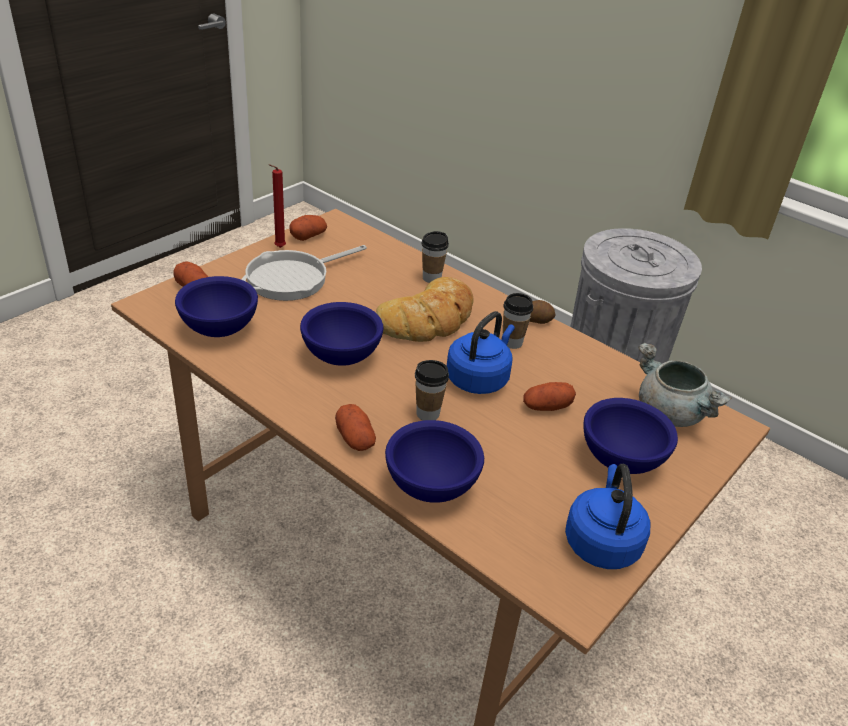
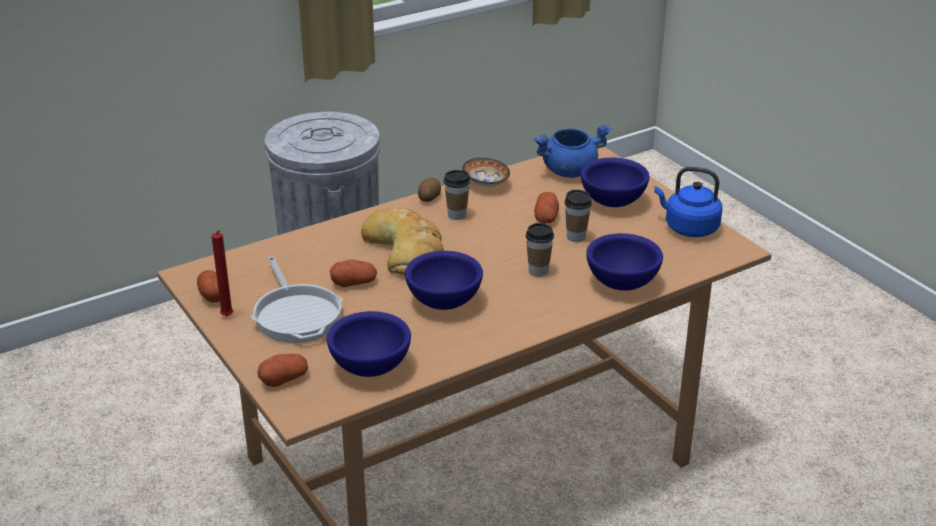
camera: 70 degrees left, 5 degrees down
potato [335,404,376,451] -> potato moved to [330,259,377,287]
cup [421,231,449,283] -> cup moved to [564,189,592,242]
blue kettle [447,311,515,394] -> none
grey cooking pot [638,343,731,427] -> blue cooking pot [534,124,612,178]
none -> bowl [462,158,510,187]

